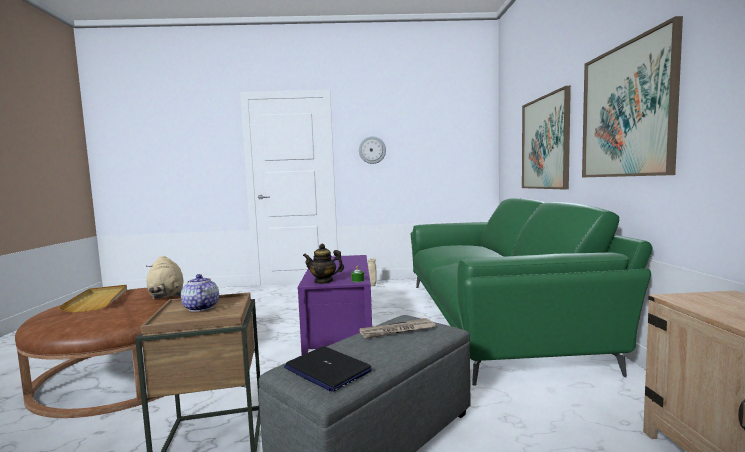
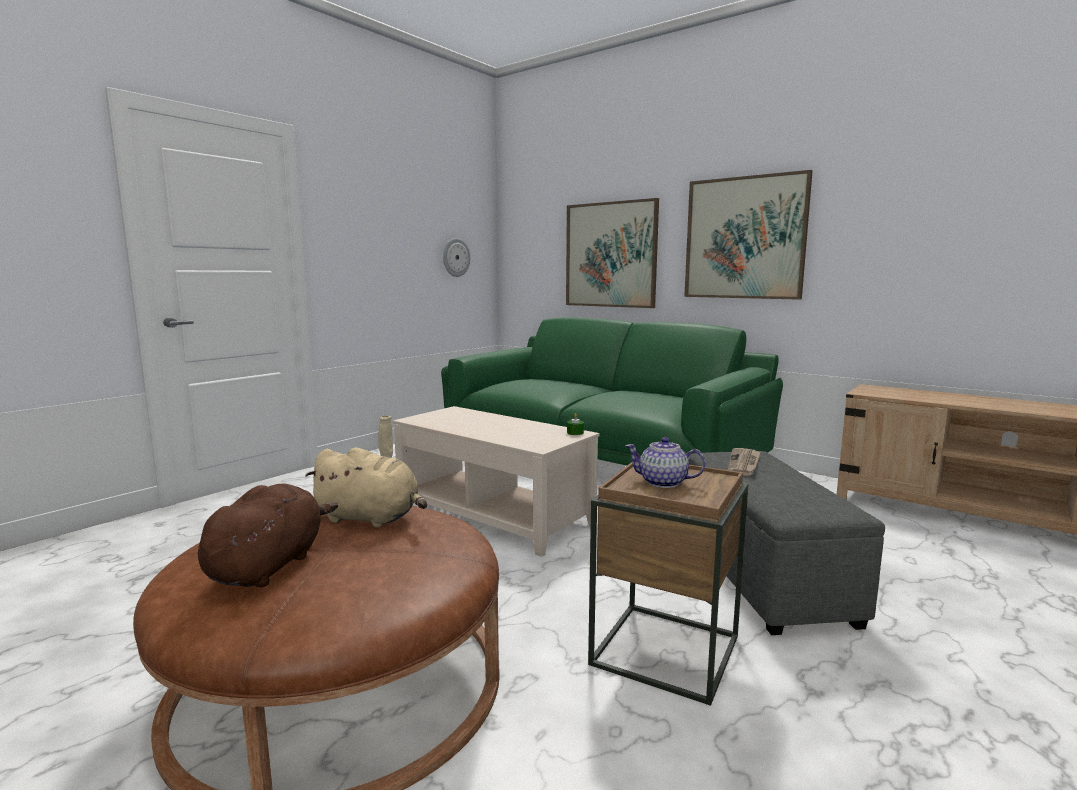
camera: 50 degrees left, 5 degrees up
beige tray [58,285,127,313] -> brown plush toy [198,484,338,587]
laptop [284,346,372,392] -> none
purple coffee table [298,255,372,355] -> beige coffee table [393,406,600,557]
teapot [303,244,344,284] -> none
wall clock [359,136,386,164] -> wall clock moved to [443,238,470,277]

